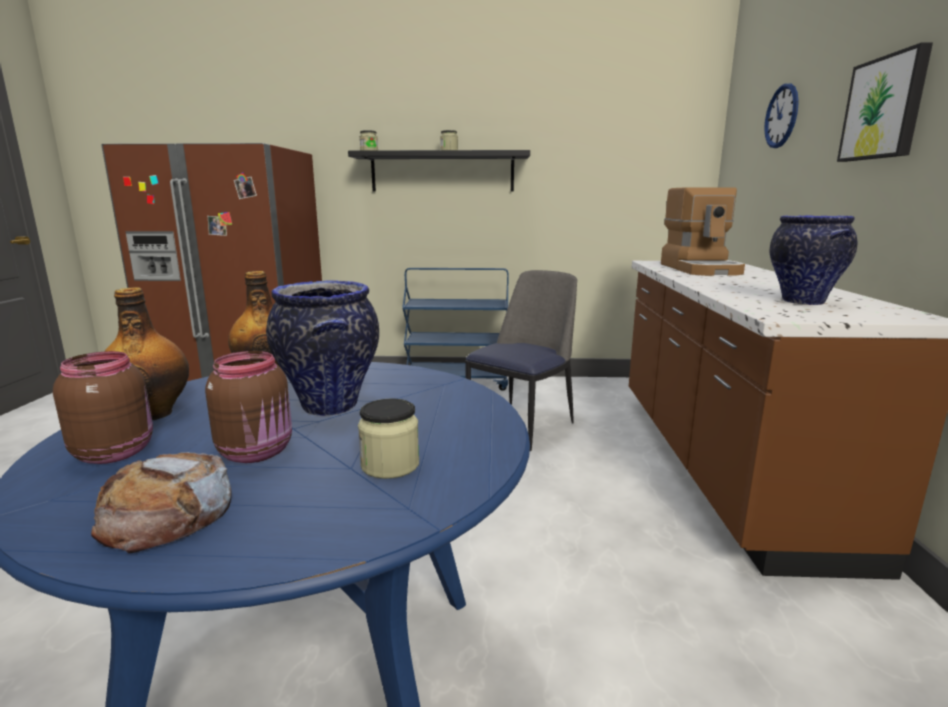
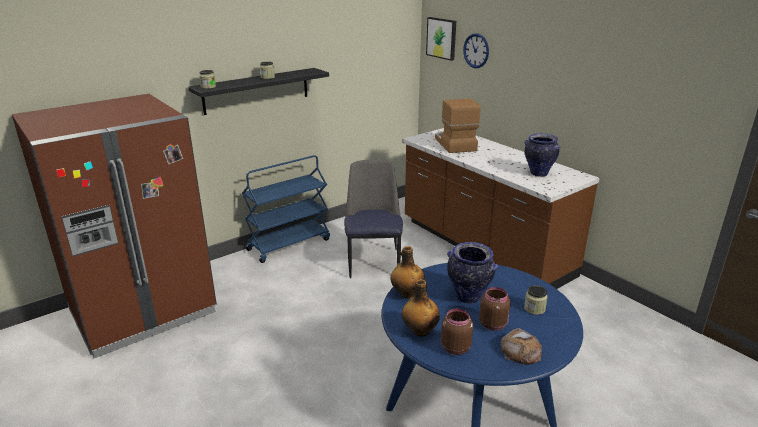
camera: 40 degrees left, 10 degrees up
coffee machine [661,187,745,276] -> coffee machine turned 150 degrees counterclockwise [435,98,481,153]
picture [837,42,933,162] -> picture moved to [426,17,456,61]

